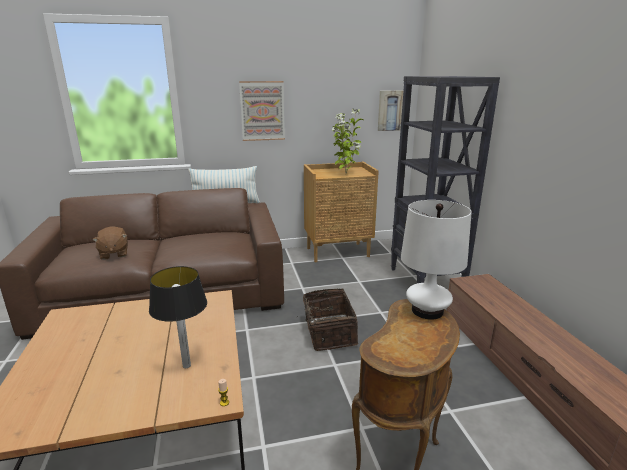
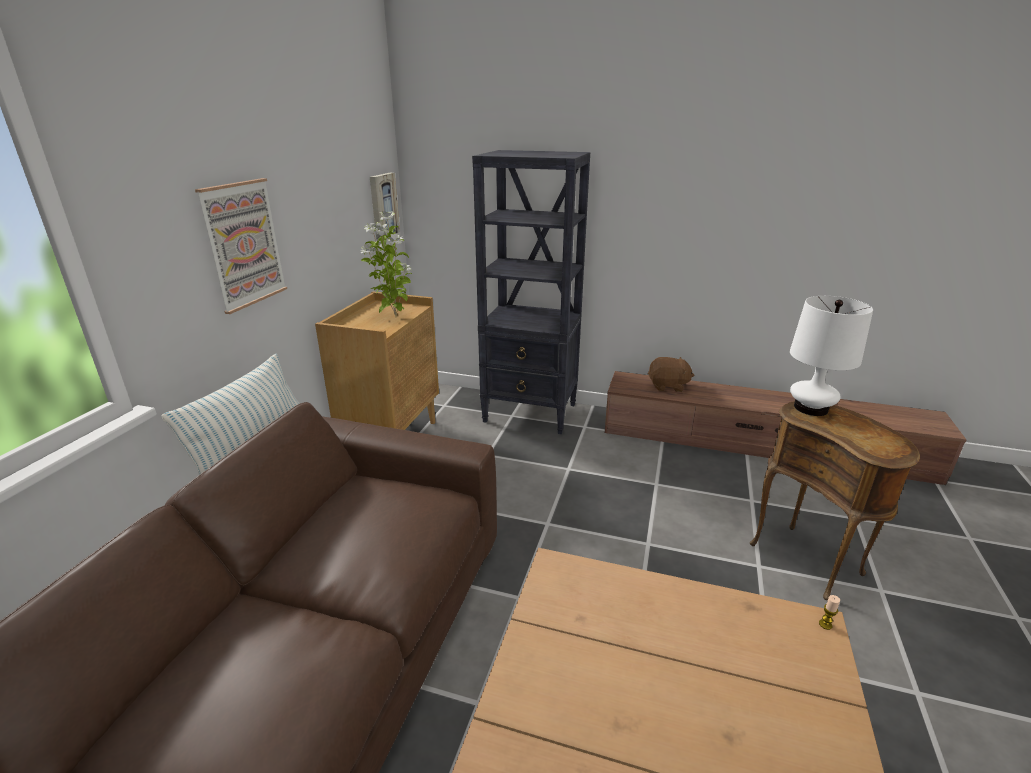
camera: 60 degrees left, 5 degrees up
brown plush toy [92,226,128,260] -> brown plush toy moved to [648,357,694,392]
table lamp [149,266,207,368] -> none
basket [297,288,358,351] -> none

